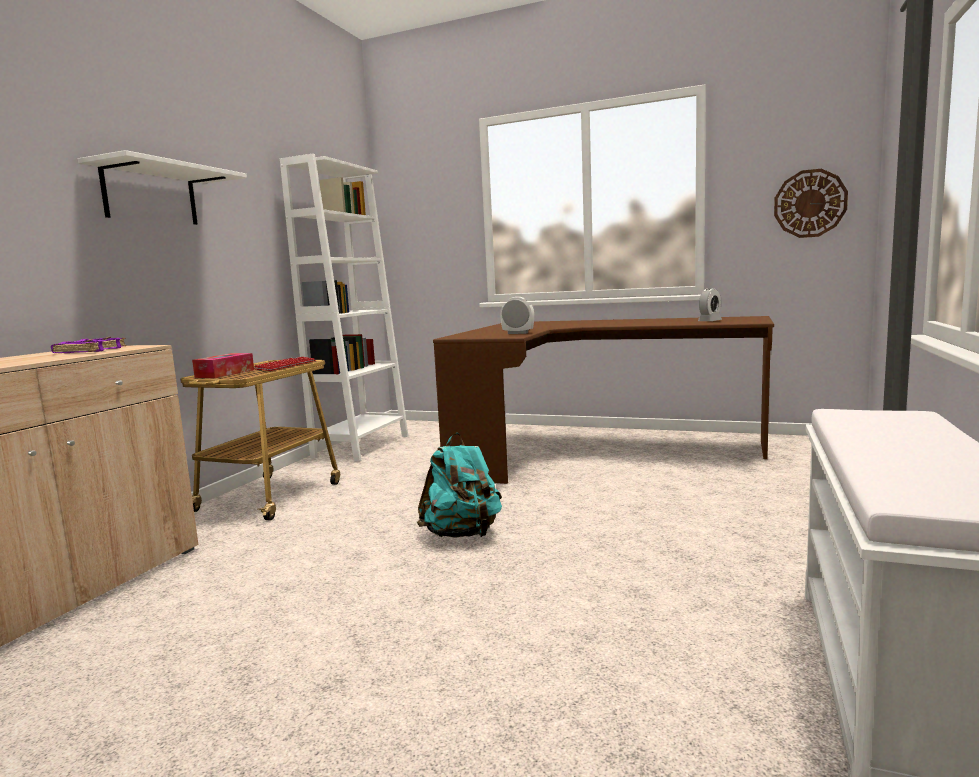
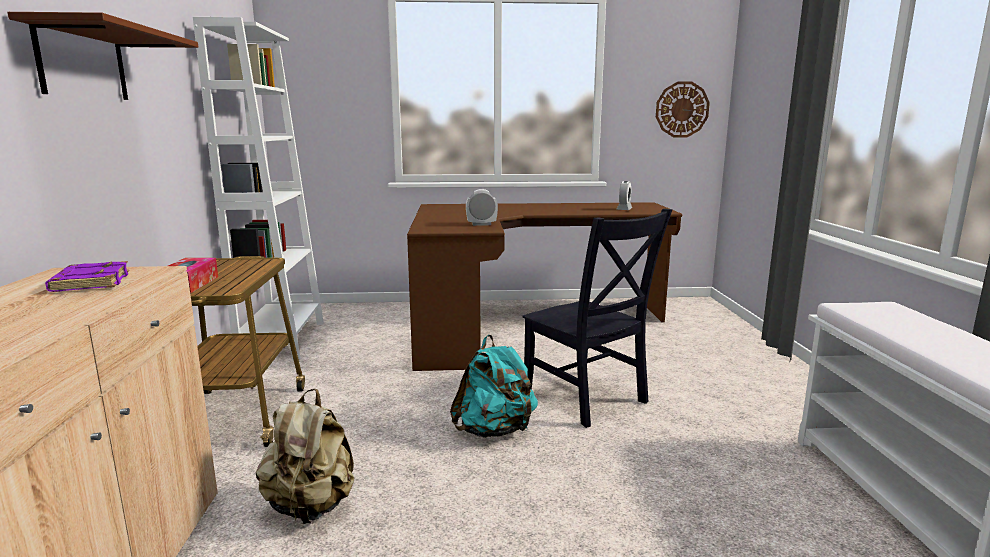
camera: 25 degrees left, 5 degrees up
white shelf [78,150,247,225] -> brown shelf [7,12,198,100]
keyboard [254,357,316,371] -> none
none -> beige backpack [256,389,354,524]
none -> black chair [523,209,673,428]

